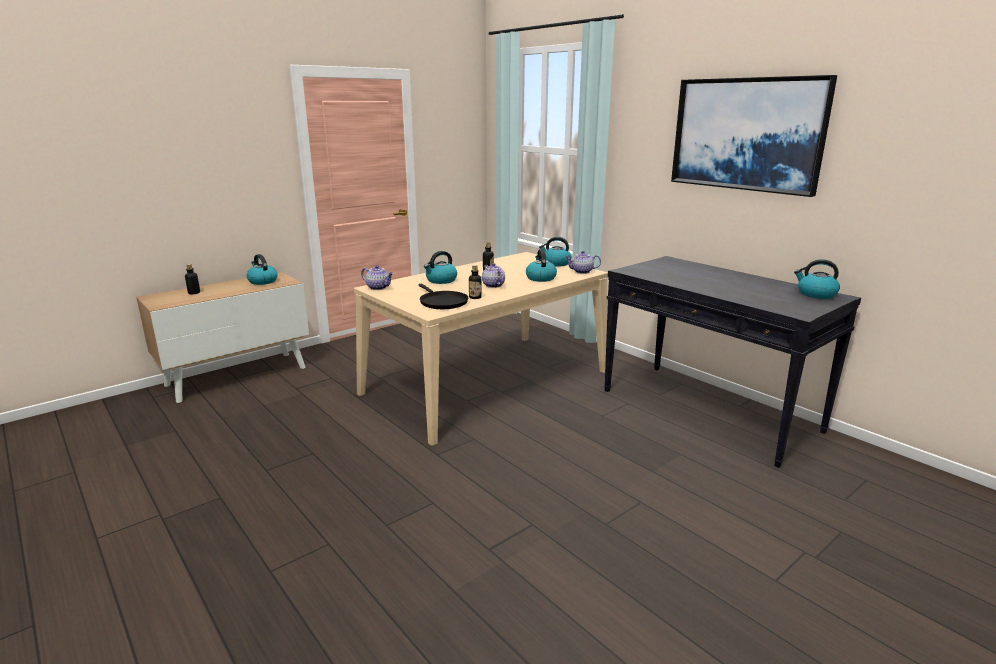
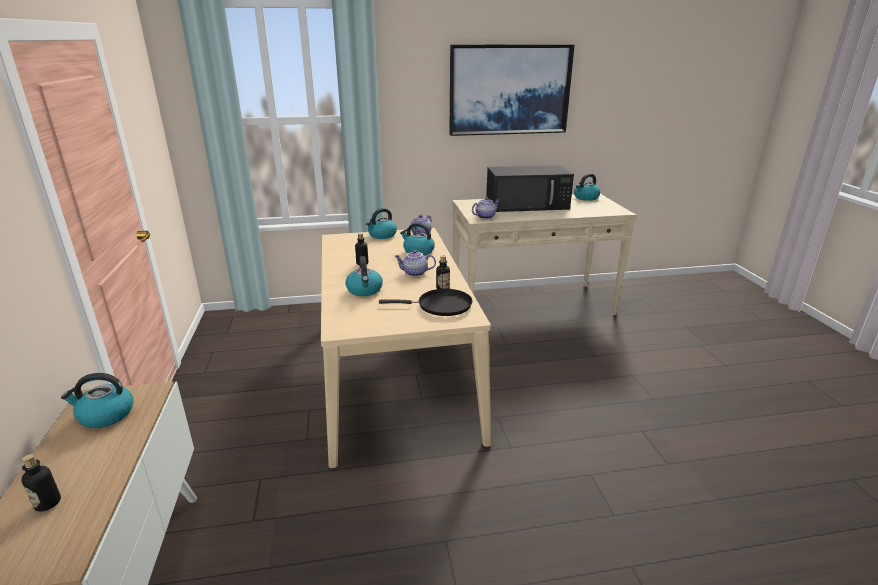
camera: 60 degrees left, 5 degrees up
teapot [361,265,394,290] -> teapot moved to [472,197,500,219]
black console table [604,256,861,468] -> beige console table [452,193,637,315]
none -> black microwave [486,165,574,212]

